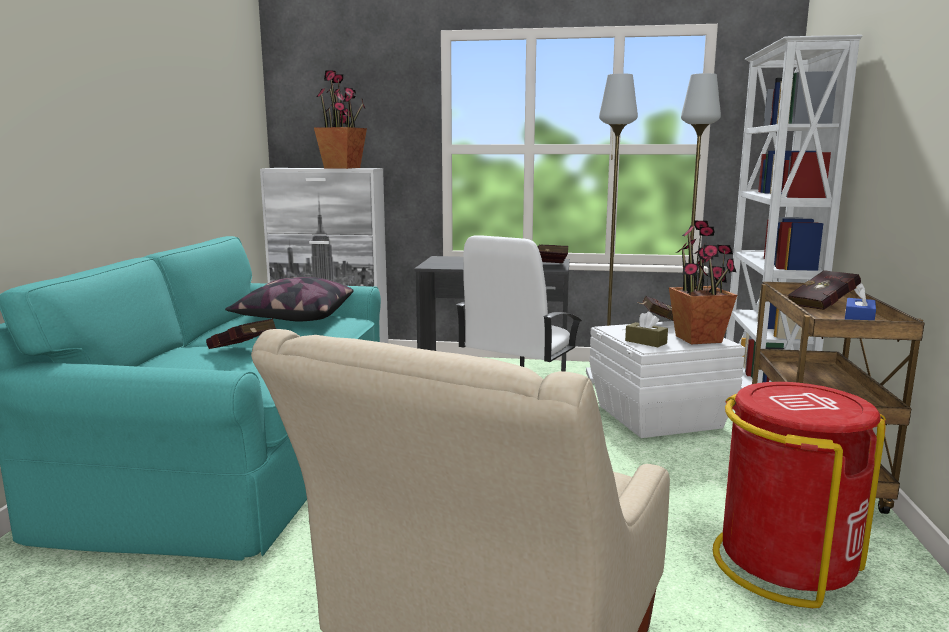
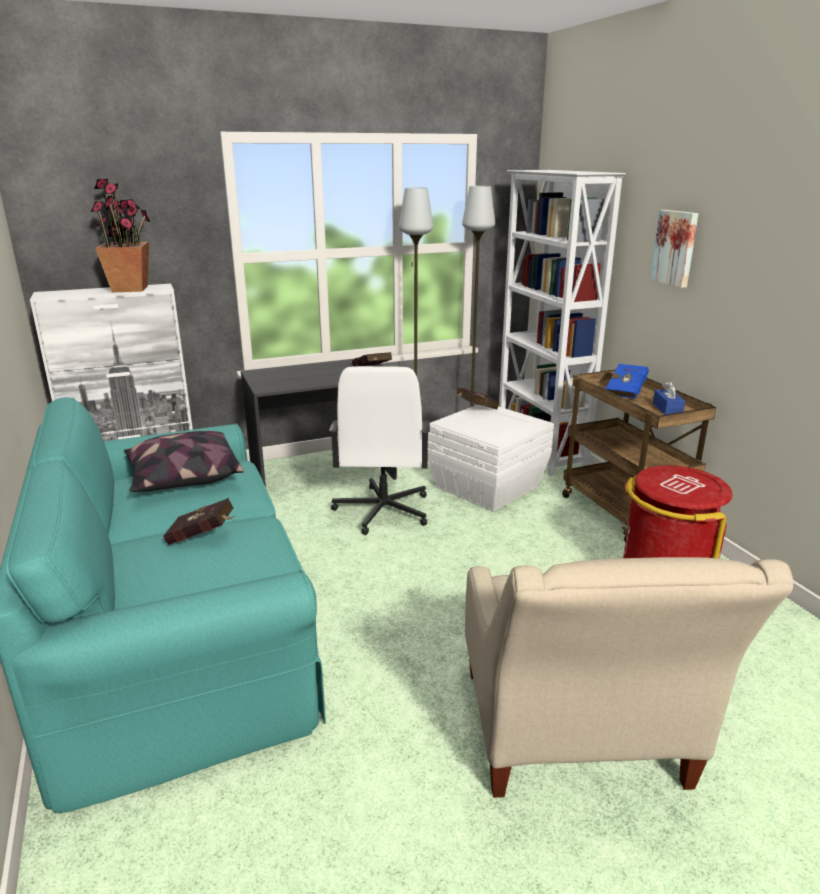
camera: 30 degrees left, 10 degrees up
brown tissue box [625,311,668,347] -> none
potted plant [669,220,737,344] -> none
red book [787,270,861,310] -> blue book [606,364,649,399]
none -> picture [650,210,699,288]

